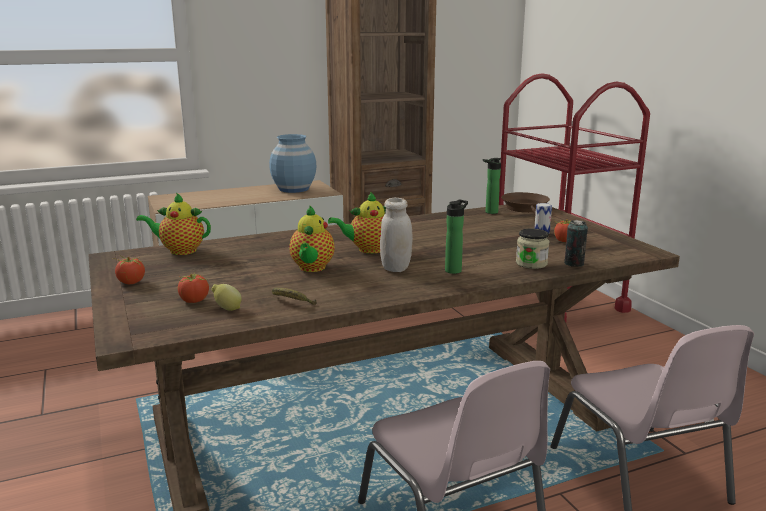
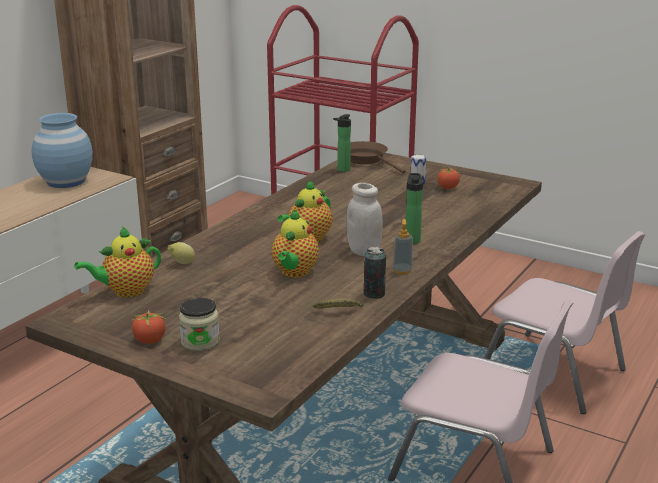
camera: 35 degrees left, 5 degrees up
tomato [178,272,209,303] -> none
lemon [212,284,242,311] -> lemon moved to [168,242,195,264]
teapot [289,206,335,272] -> teapot turned 45 degrees clockwise [272,210,319,278]
jar [516,228,549,269] -> jar moved to [179,298,220,351]
can [564,220,588,267] -> can moved to [363,247,386,299]
none -> soap dispenser [393,219,413,275]

